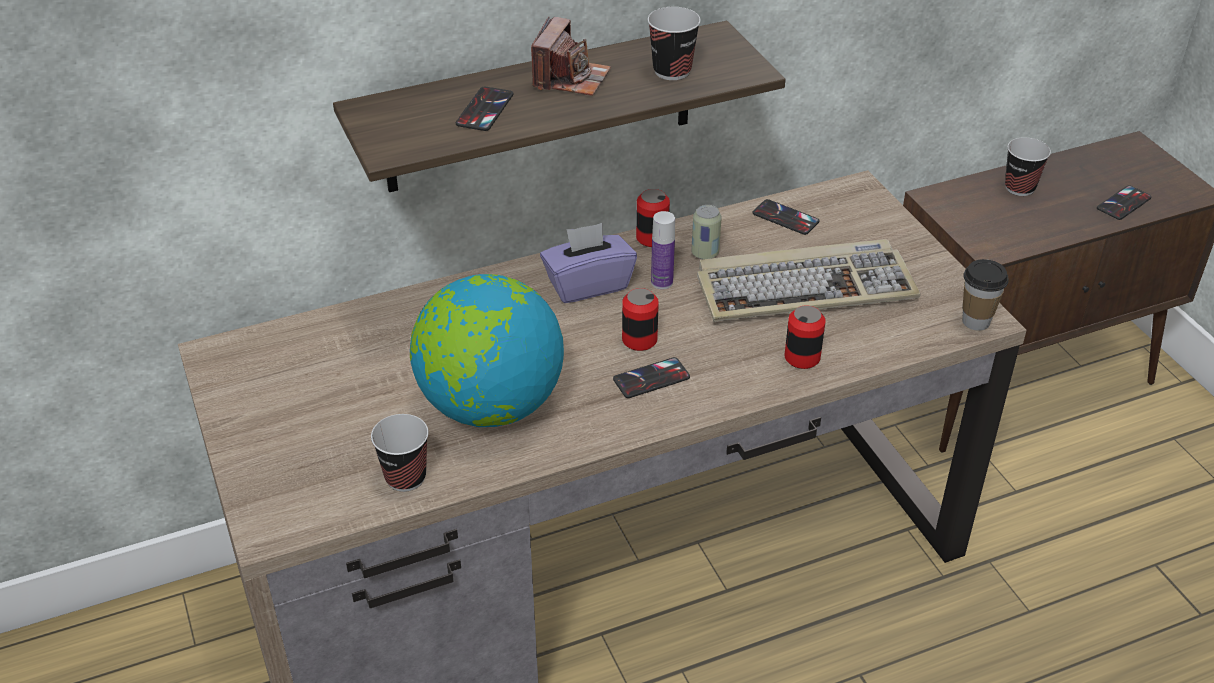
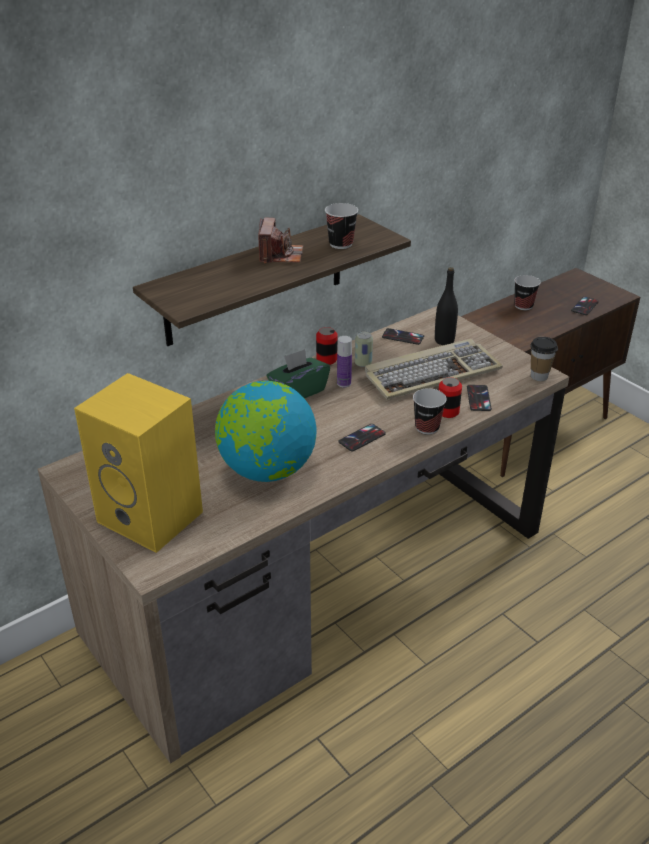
camera: 15 degrees left, 5 degrees down
cup [371,414,429,492] -> cup moved to [413,388,447,435]
phone [456,86,513,131] -> phone moved to [467,385,492,411]
purple tissue box [540,223,637,303] -> green tissue box [267,349,330,398]
can [622,288,659,351] -> none
none -> yellow speaker [74,373,203,553]
none -> black bottle [435,267,458,345]

